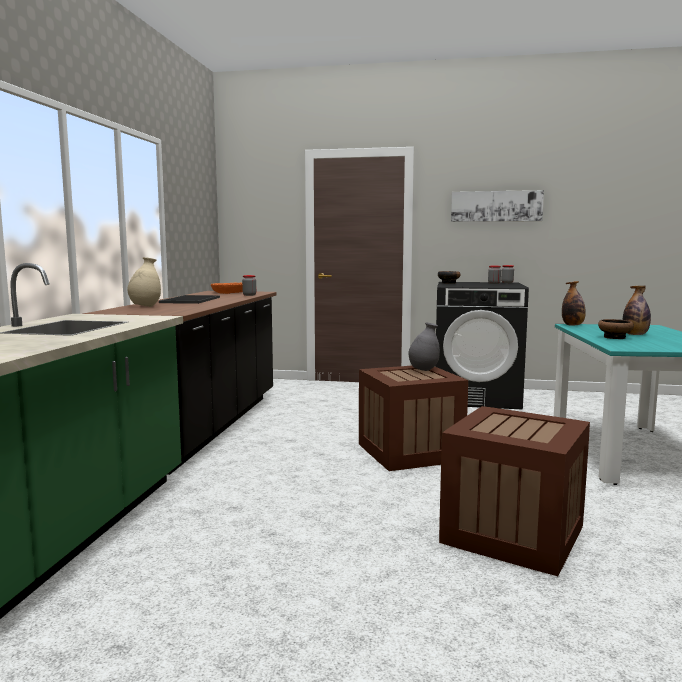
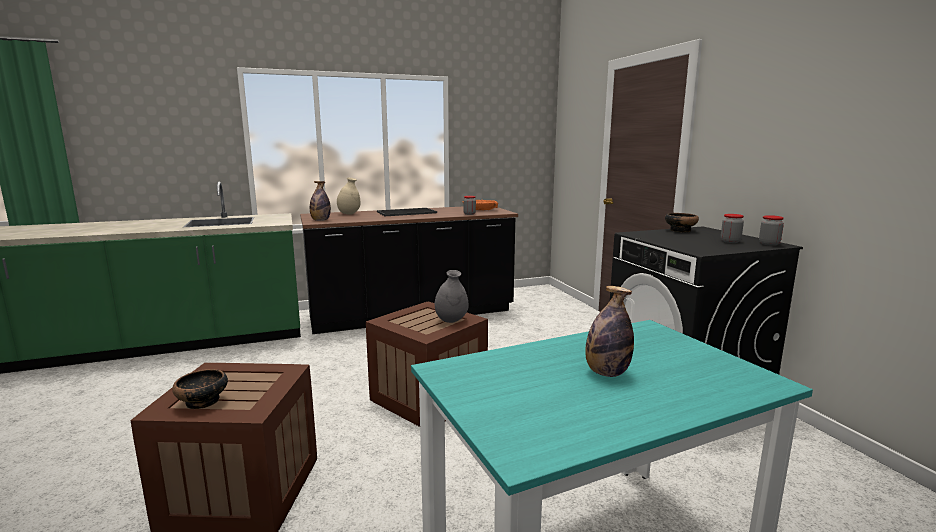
camera: 60 degrees right, 5 degrees up
picture [451,190,544,222] -> none
bottle [562,281,586,325] -> bottle moved to [310,181,331,221]
bowl [598,319,634,339] -> bowl moved to [172,369,228,409]

